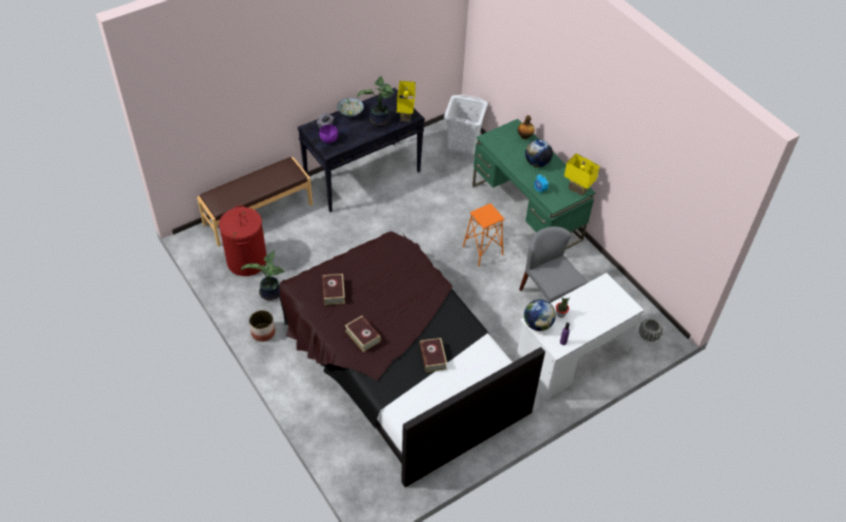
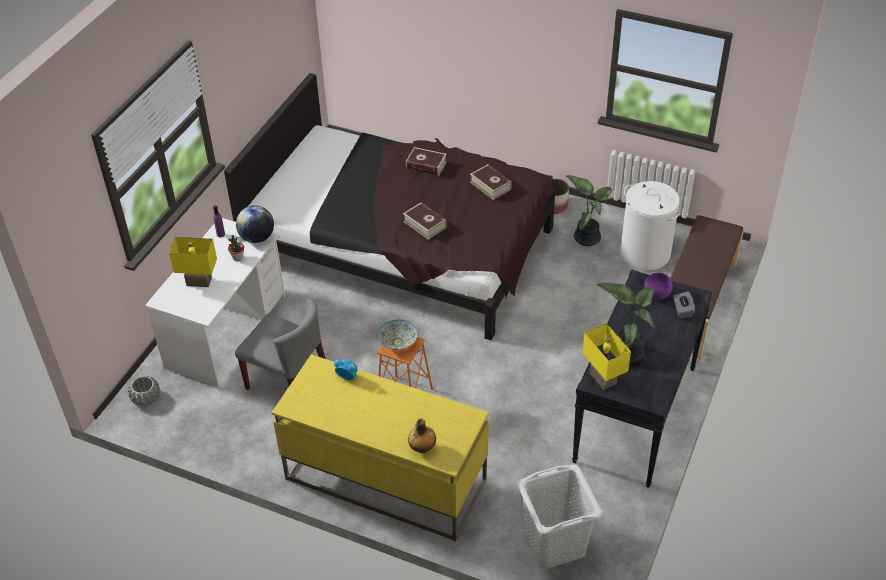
camera: 150 degrees right, 5 degrees down
red laundry basket [219,205,267,276] -> white laundry basket [620,181,681,270]
bowl [337,98,364,117] -> bowl moved to [377,320,418,350]
book [420,338,447,372] -> book moved to [403,203,447,240]
green desk [472,119,596,249] -> yellow desk [271,354,489,541]
globe [525,139,553,167] -> none
yellow table lamp [564,153,600,196] -> yellow table lamp moved to [169,237,217,287]

